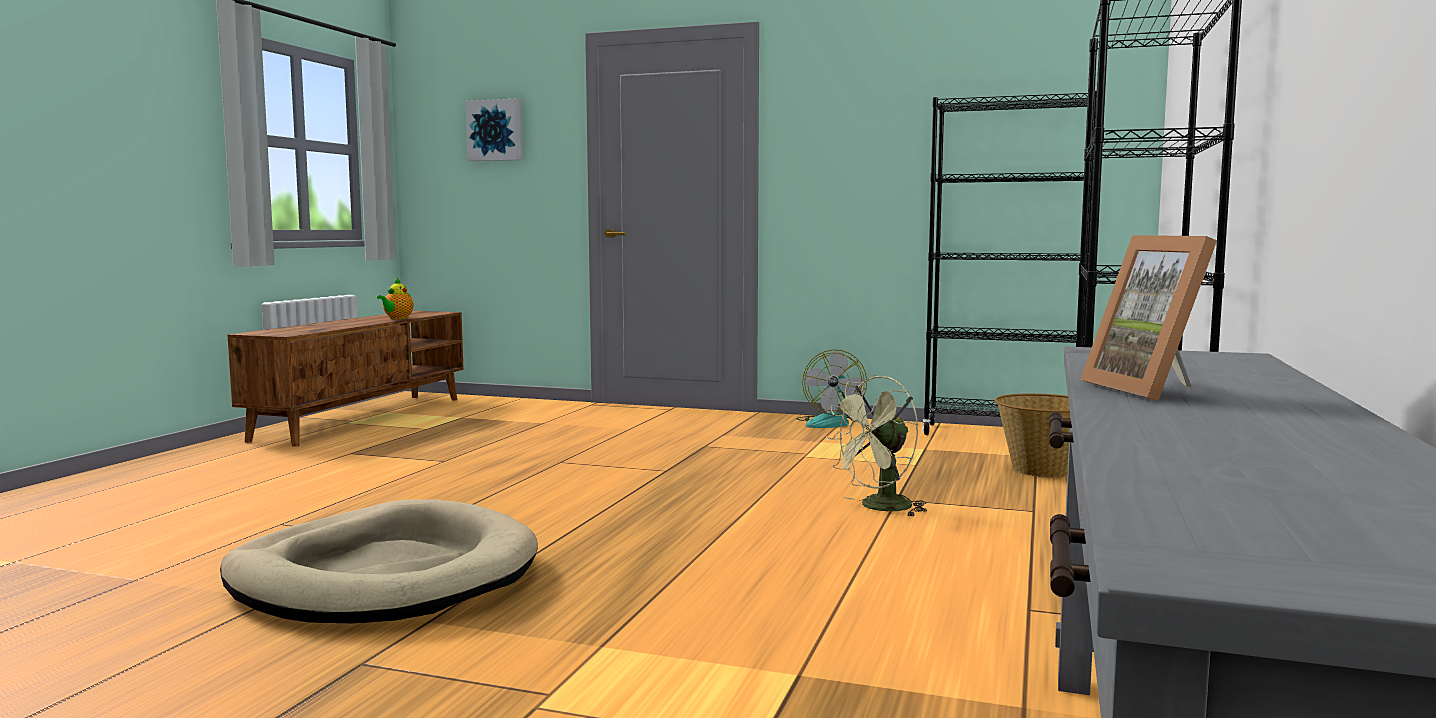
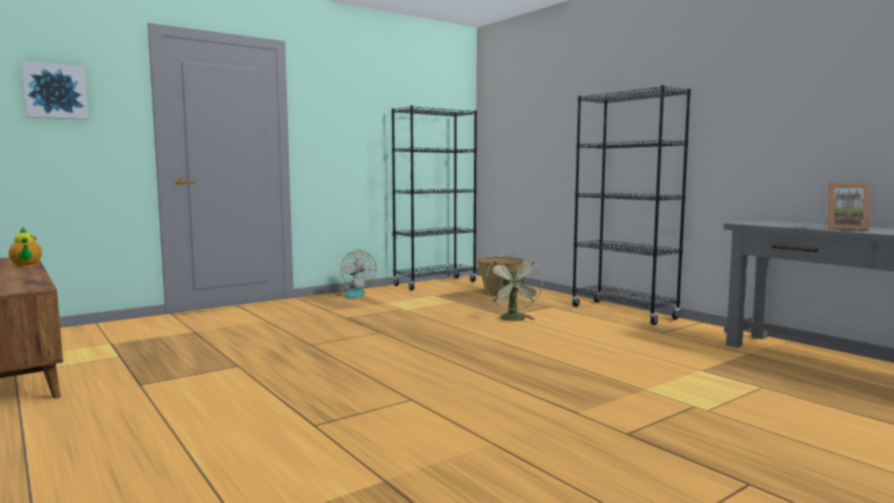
camera: 55 degrees left, 0 degrees up
beige dog bed [220,499,538,623] -> none

